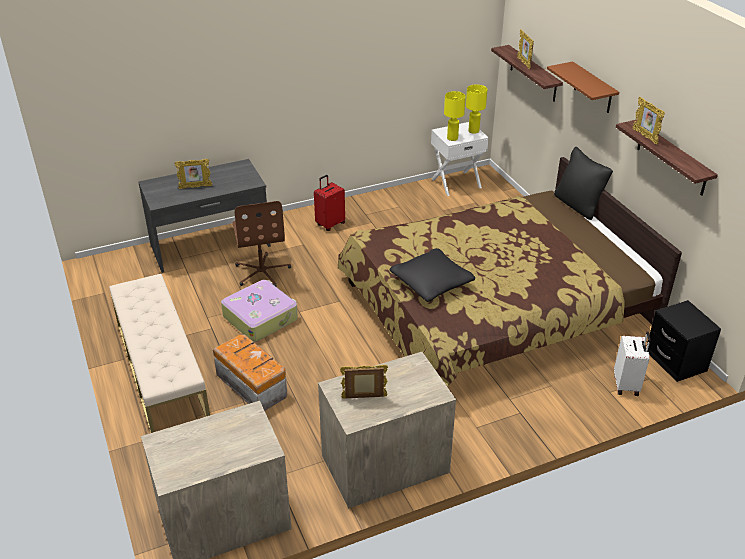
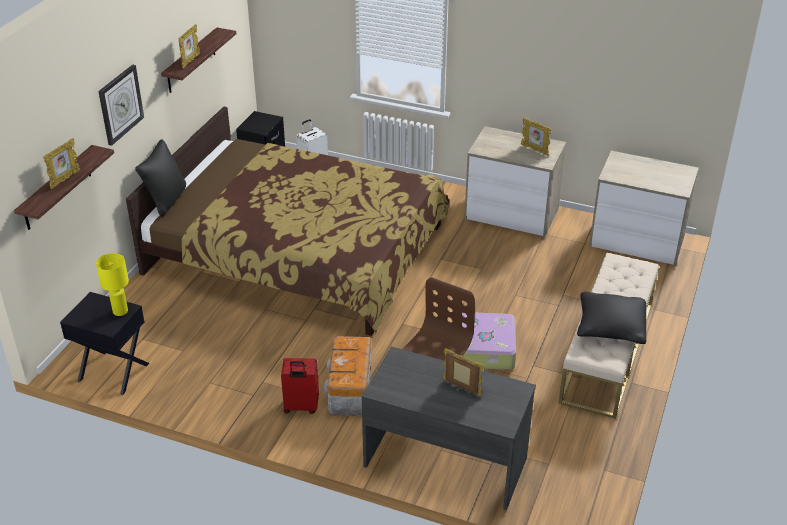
camera: 135 degrees left, 0 degrees up
storage box [213,334,287,411] -> storage box moved to [324,336,371,416]
black pillow [389,248,475,302] -> black pillow moved to [577,292,646,344]
white nightstand [431,122,489,196] -> black nightstand [60,292,149,395]
yellow table lamp [466,84,487,134] -> none
brown shelf [547,62,619,113] -> wall clock [98,65,144,146]

